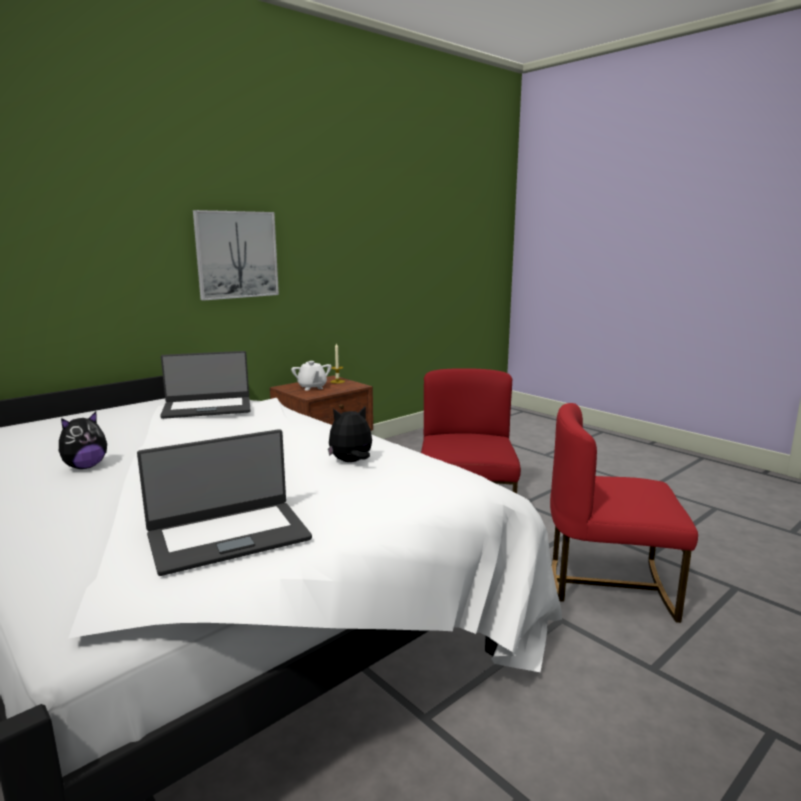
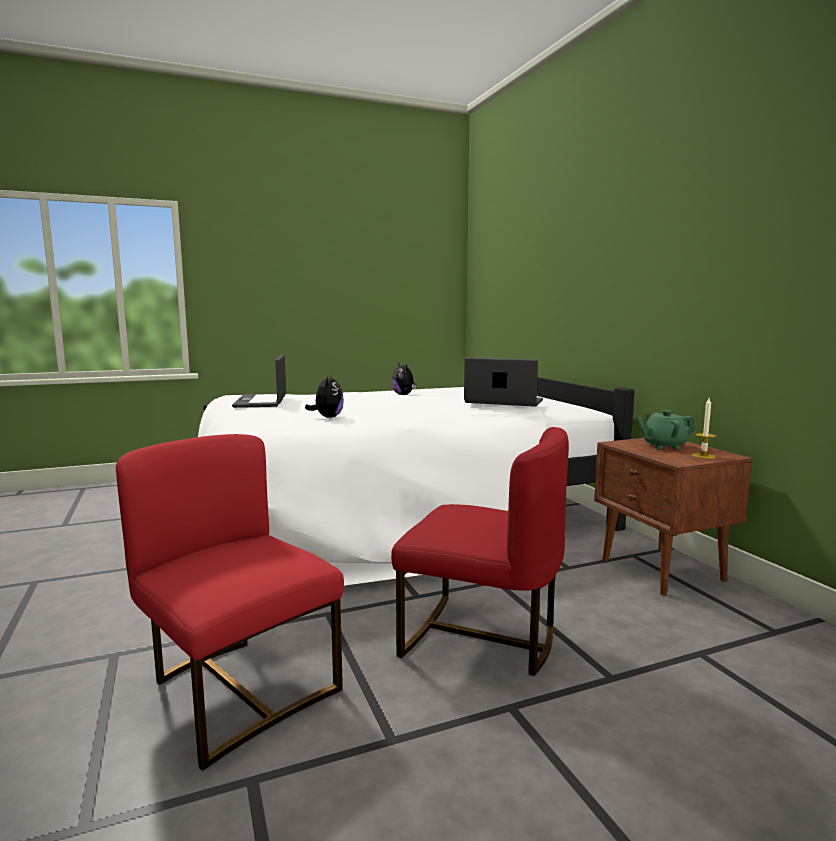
camera: 110 degrees right, 5 degrees down
laptop [160,351,251,419] -> laptop turned 105 degrees clockwise [464,358,543,407]
picture [193,210,279,301] -> none
white teapot [291,361,332,390] -> green teapot [636,410,695,449]
red chair [550,403,698,623] -> red chair turned 75 degrees counterclockwise [116,434,344,771]

